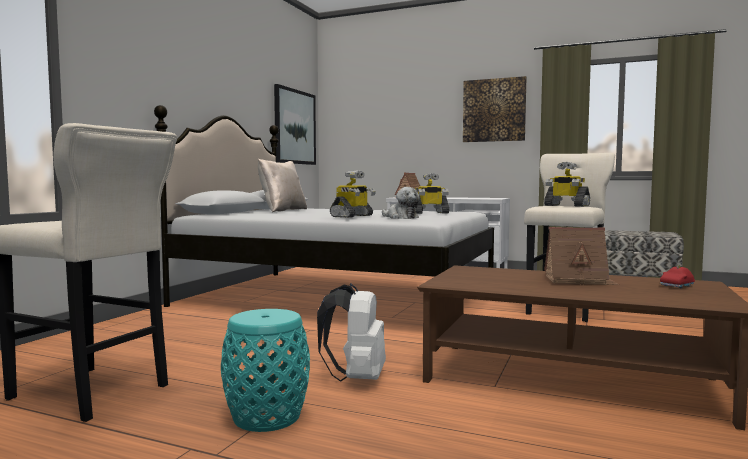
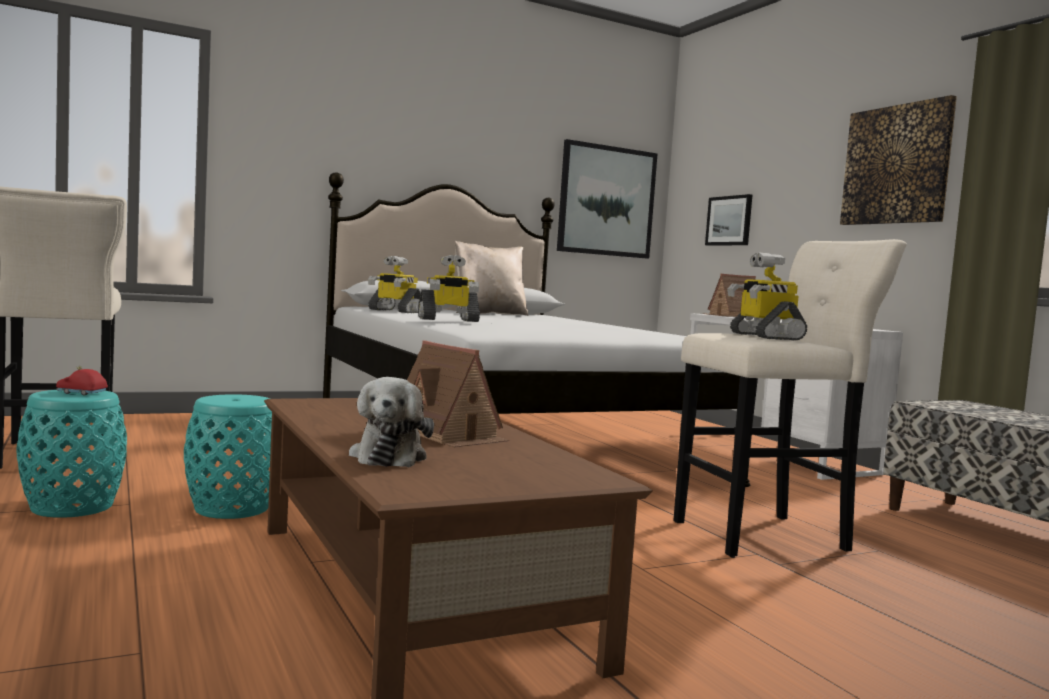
camera: 40 degrees right, 0 degrees up
white backpack [317,283,386,382] -> turquoise stool [184,394,272,519]
plush toy [382,187,420,219] -> plush toy moved to [349,377,434,467]
toy robot [414,173,449,214] -> toy robot moved to [368,256,421,313]
red toy car [660,264,695,288] -> red toy car moved to [56,365,108,395]
none -> picture [705,194,752,246]

